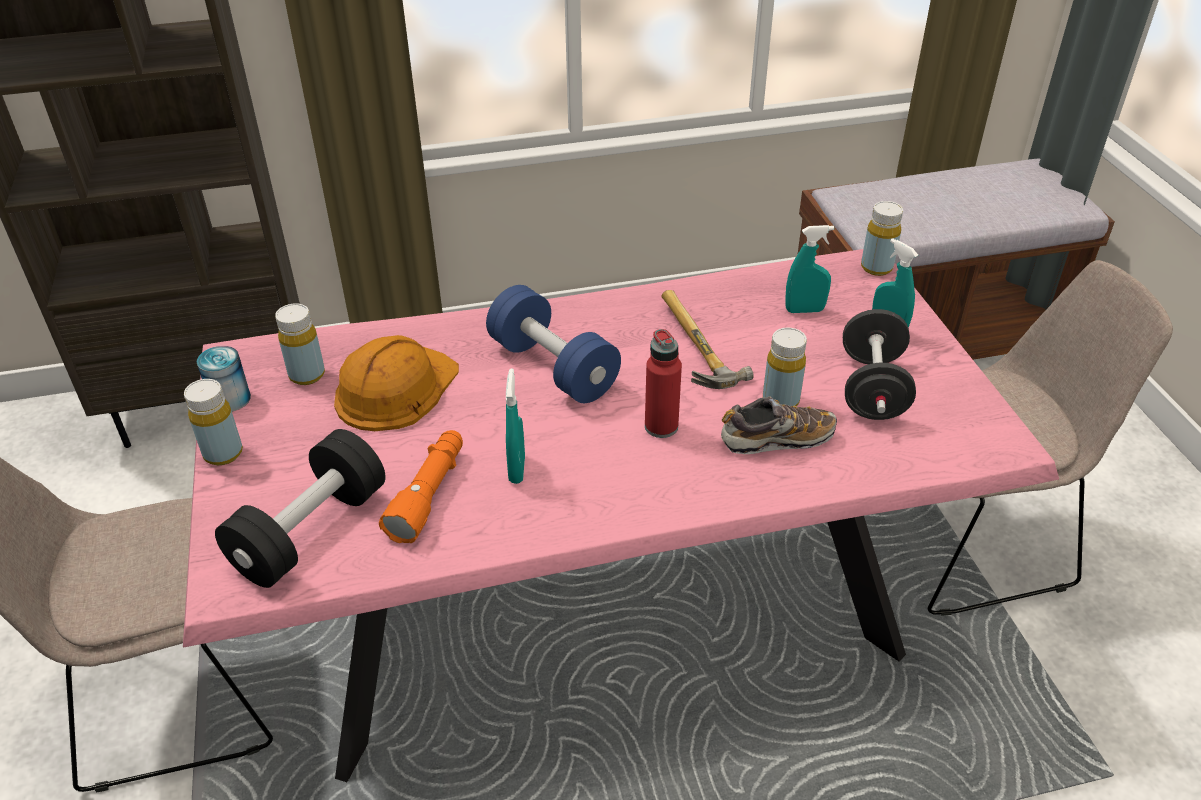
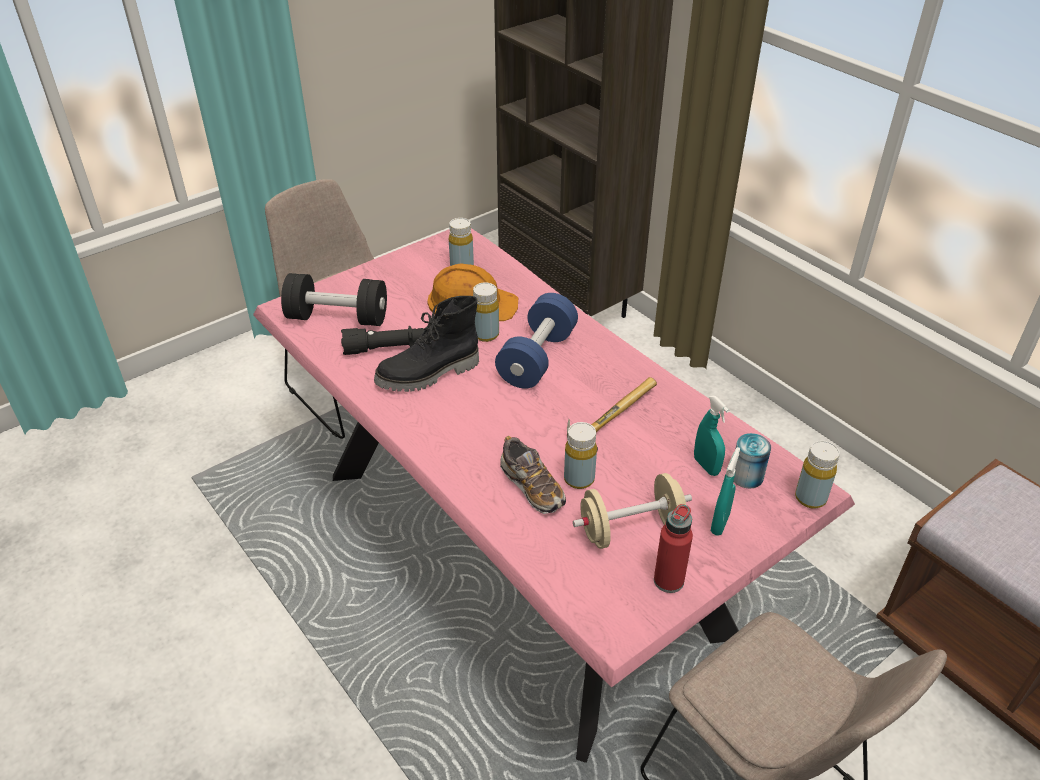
camera: 65 degrees right, 0 degrees up
yellow bottle [184,379,243,465] -> yellow bottle moved to [473,282,499,342]
can [197,346,251,412] -> can moved to [734,433,771,488]
orange flashlight [379,430,463,543] -> black flashlight [341,326,424,355]
turquoise spray bottle [506,368,525,484] -> black boot [374,296,479,392]
red bottle [645,329,682,438] -> red bottle moved to [654,504,693,593]
black dumbbell [843,309,916,420] -> beige dumbbell [573,473,692,549]

